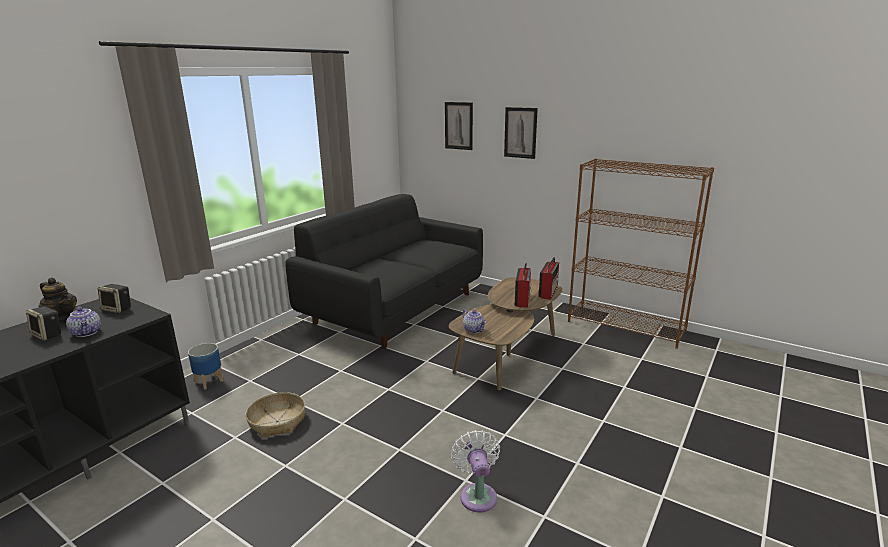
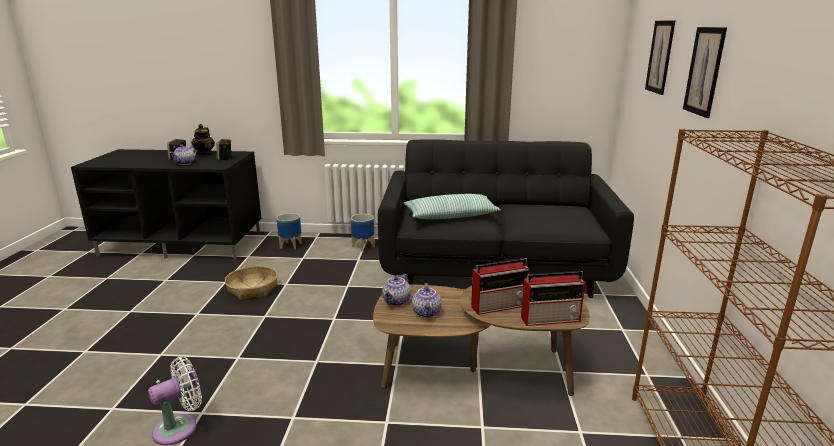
camera: 60 degrees right, 0 degrees up
none -> planter [351,214,375,251]
none -> pillow [404,194,501,219]
none -> teapot [412,283,442,318]

